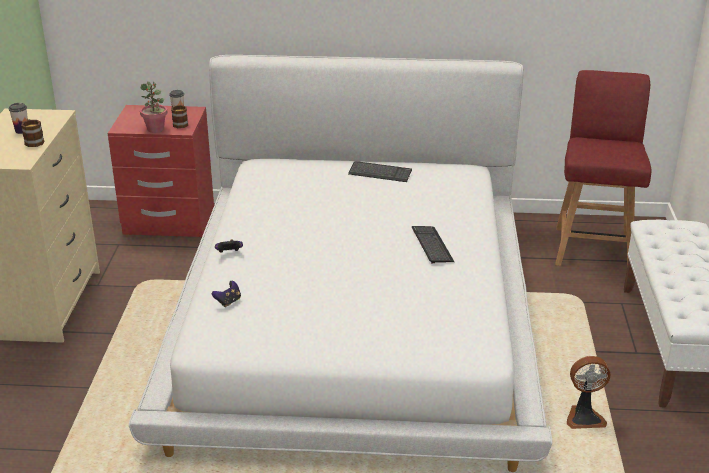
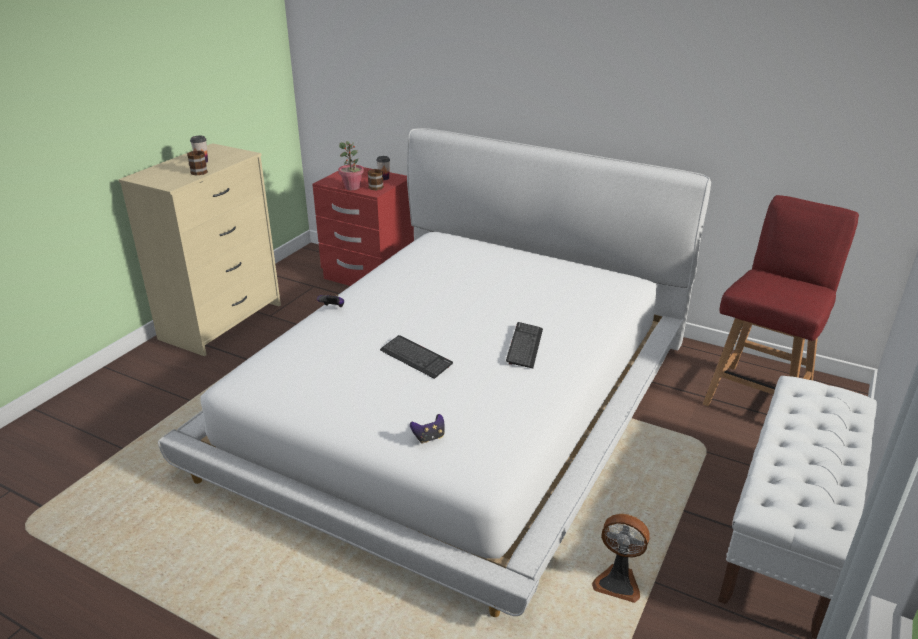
camera: 25 degrees right, 0 degrees up
game controller [212,281,241,307] -> game controller moved to [410,414,445,444]
keyboard [348,161,412,182] -> keyboard moved to [380,335,453,379]

